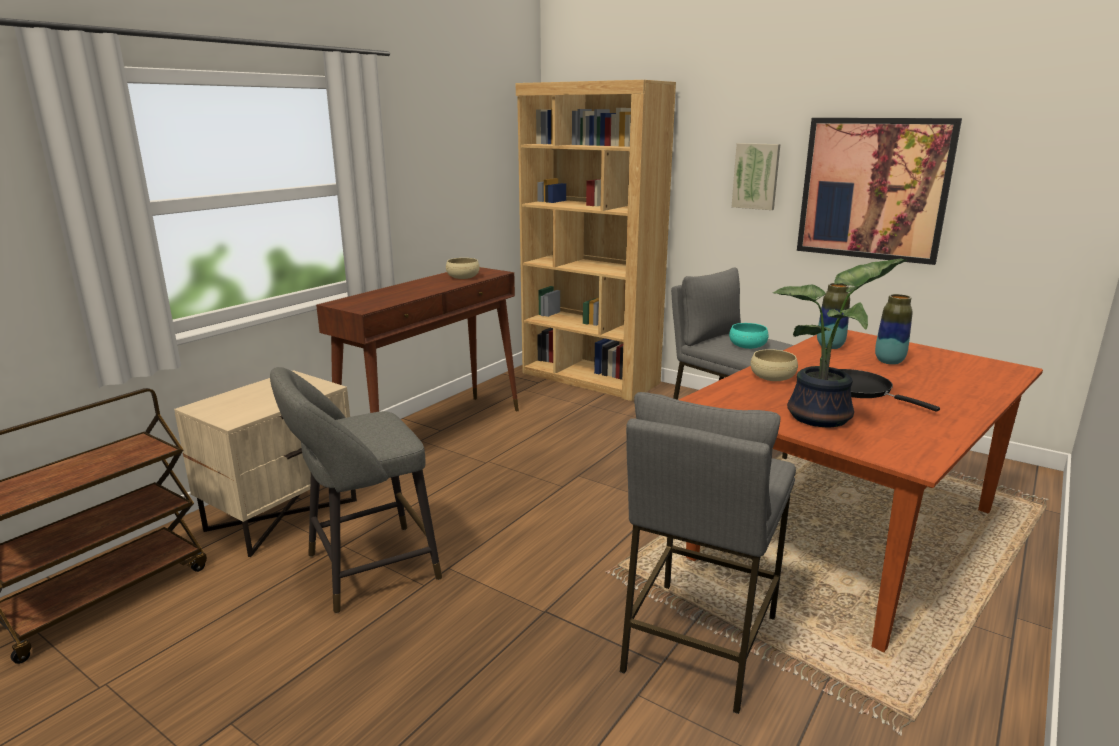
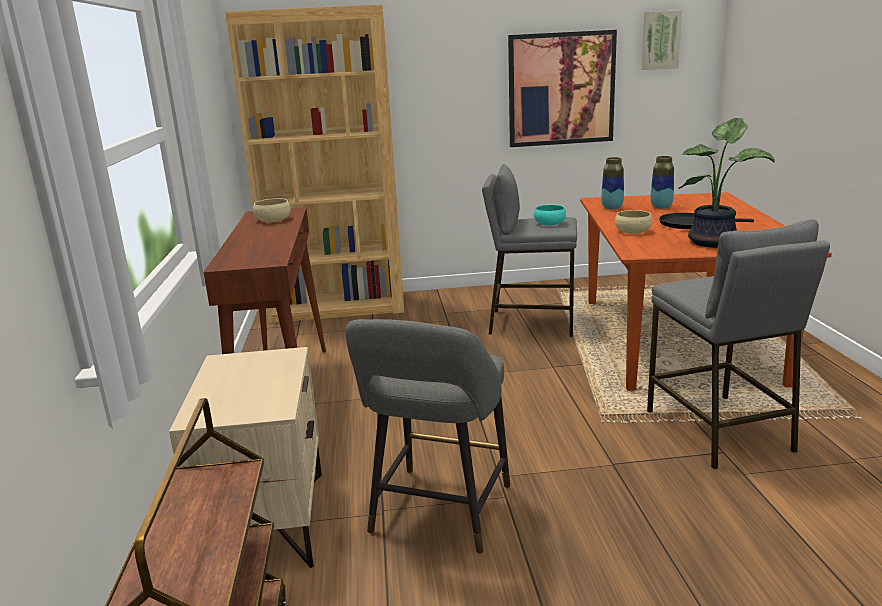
camera: 40 degrees left, 0 degrees up
picture [732,143,780,210] -> picture moved to [642,10,682,70]

